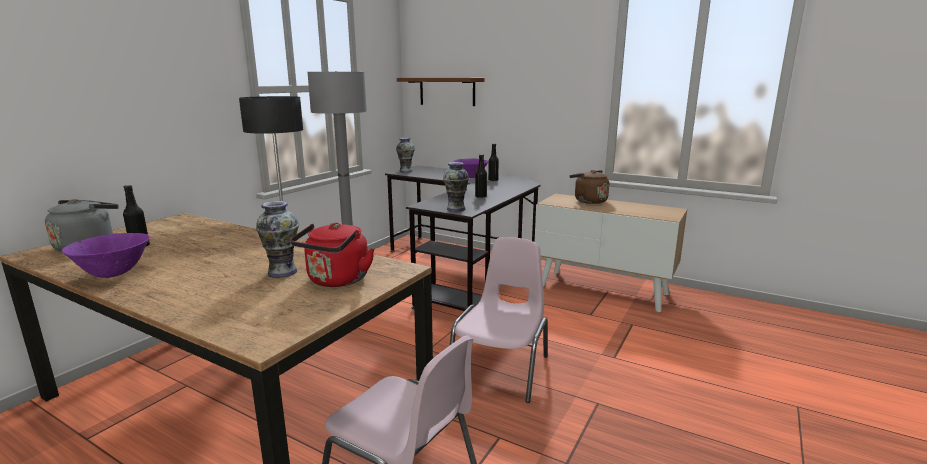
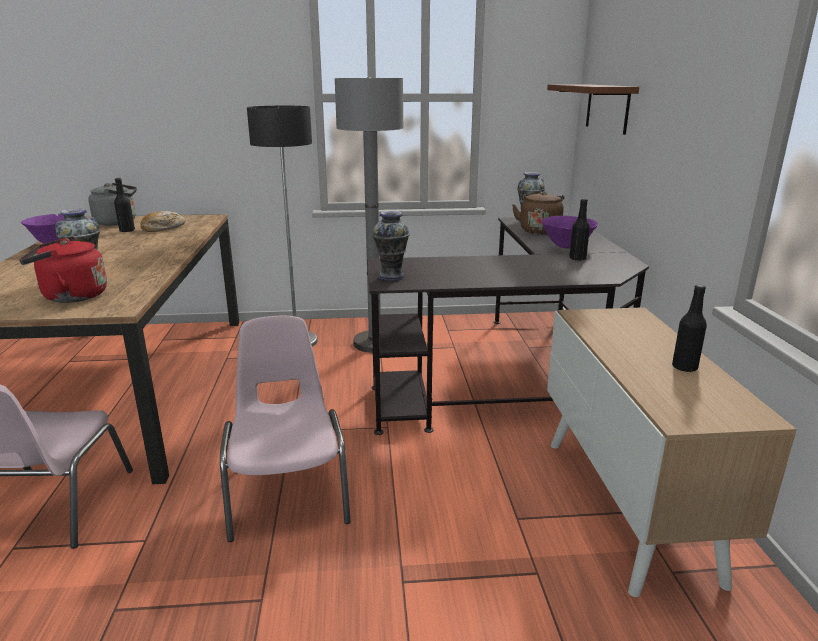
camera: 55 degrees right, 5 degrees up
pink chair [450,237,548,403] -> pink chair turned 90 degrees counterclockwise [220,316,351,542]
black bottle [475,154,487,198] -> black bottle moved to [672,284,707,372]
brown kettle [569,170,609,204] -> brown kettle moved to [512,191,564,235]
none -> bread [141,211,186,232]

